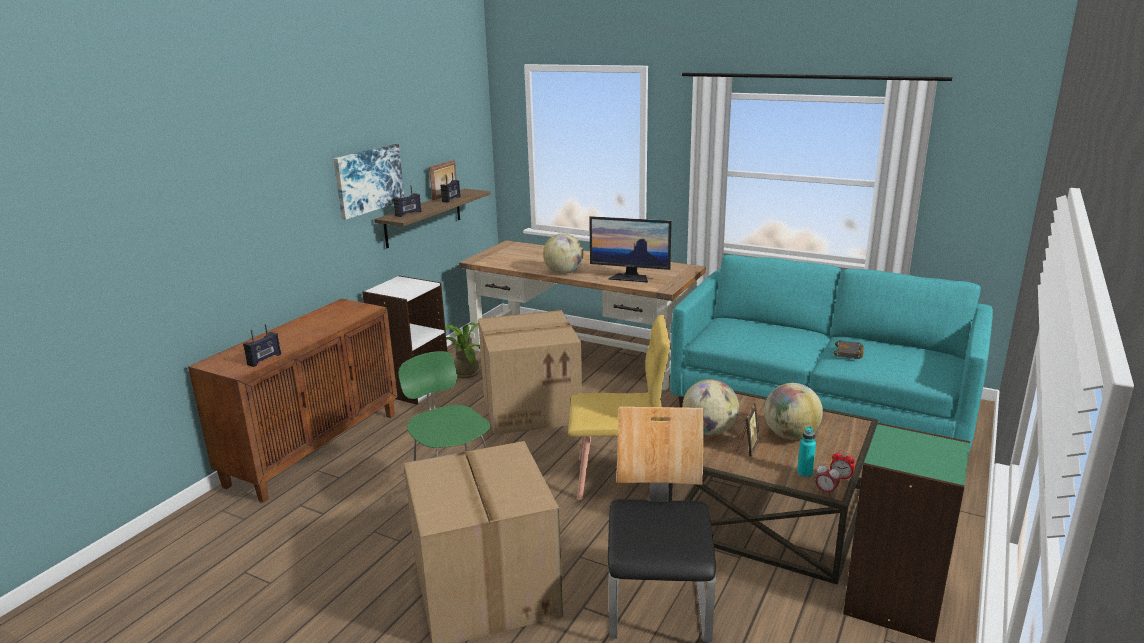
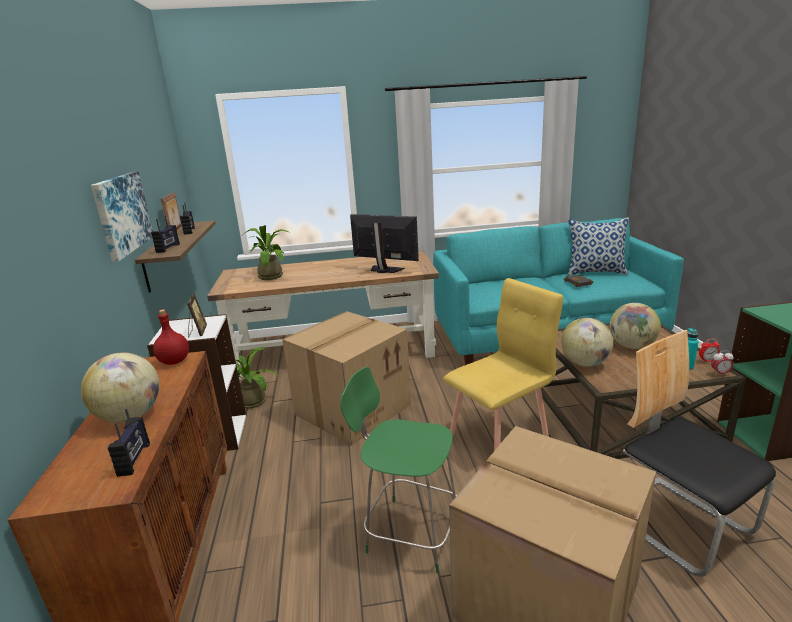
camera: 35 degrees left, 0 degrees up
globe [543,233,583,274] -> globe moved to [81,352,160,423]
monitor [589,216,672,283] -> monitor turned 135 degrees counterclockwise [350,214,419,273]
picture frame [736,404,760,457] -> picture frame moved to [187,294,207,338]
none -> red bottle [153,309,189,365]
none -> potted plant [245,225,291,280]
none -> pillow [568,217,629,276]

